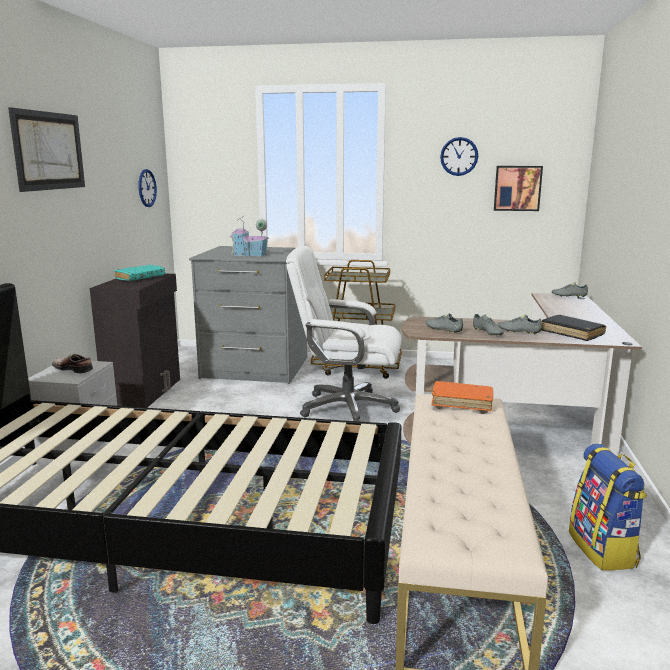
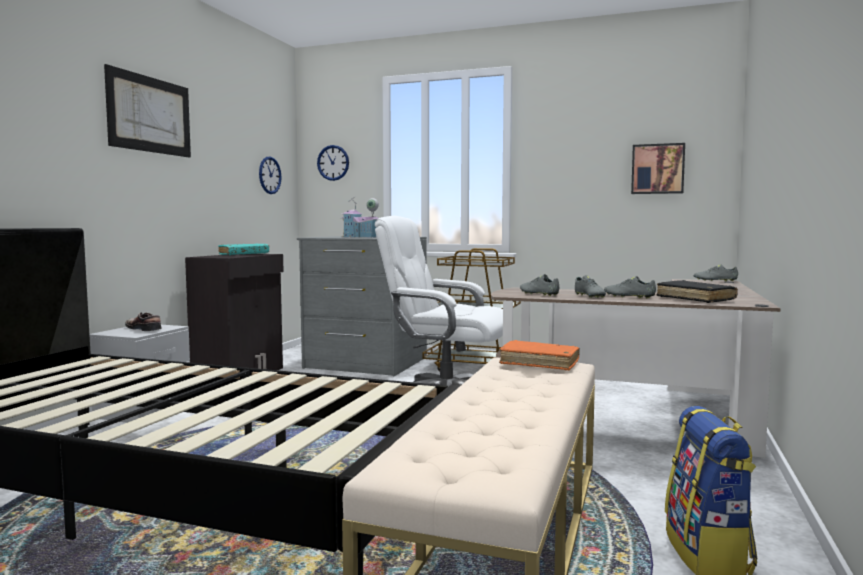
camera: 10 degrees right, 10 degrees down
wall clock [440,137,478,176] -> wall clock moved to [317,145,349,181]

